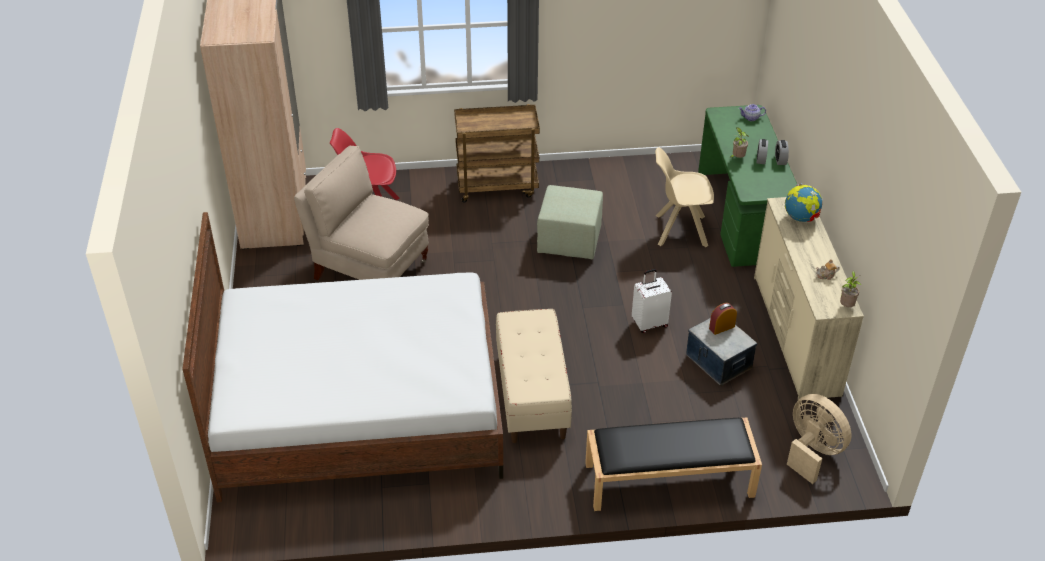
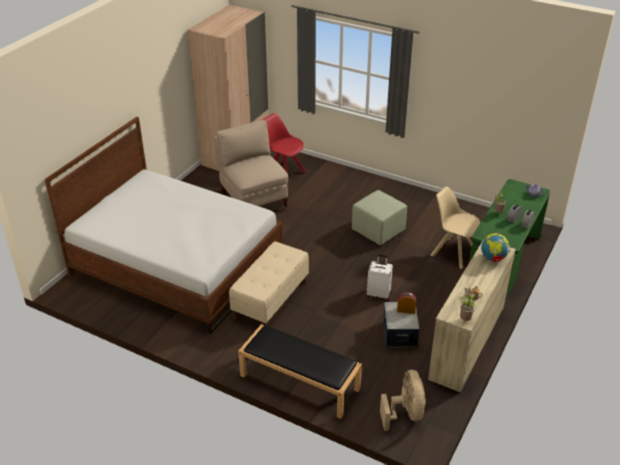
camera: 35 degrees right, 5 degrees down
brown cart [454,104,540,202] -> none

